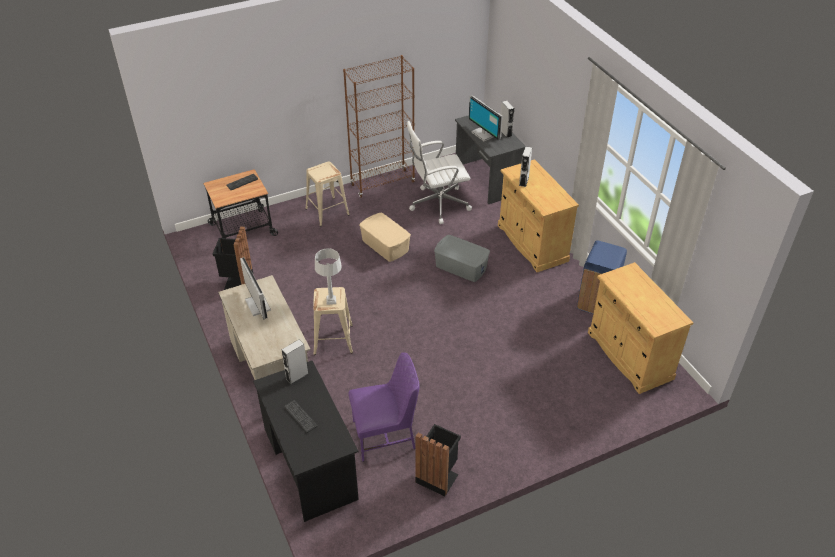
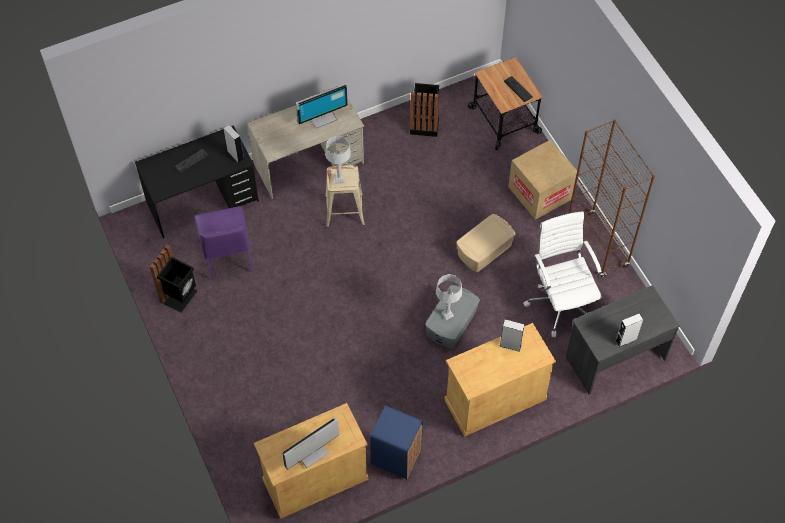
camera: 90 degrees right, 15 degrees up
beige stool [305,162,350,226] -> cardboard box [508,140,577,220]
monitor [469,95,503,141] -> monitor moved to [282,417,339,470]
none -> grey table lamp [436,274,462,320]

